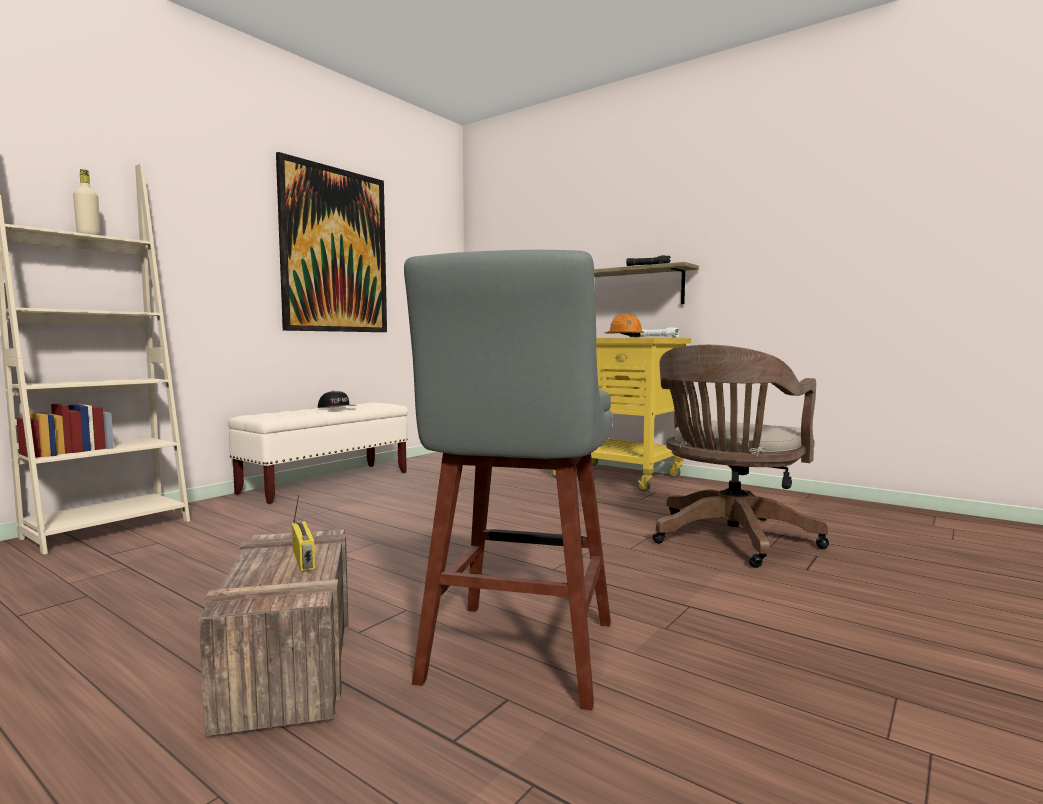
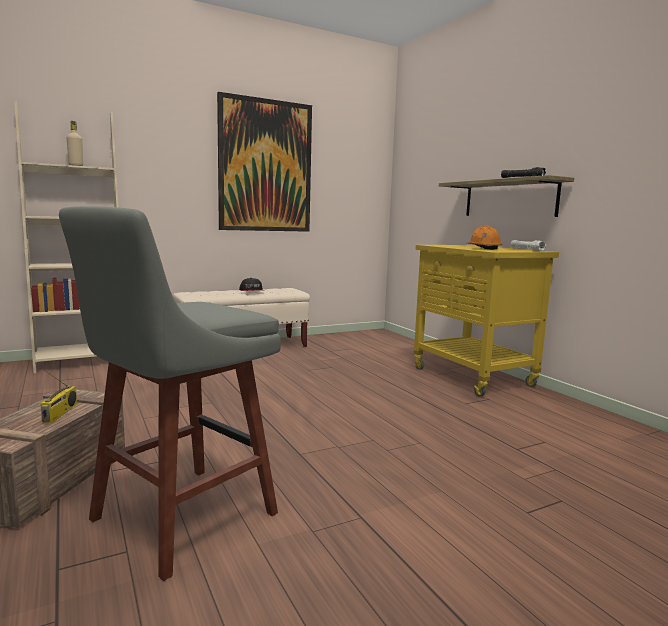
camera: 25 degrees right, 5 degrees up
brown office chair [653,345,829,568] -> none

